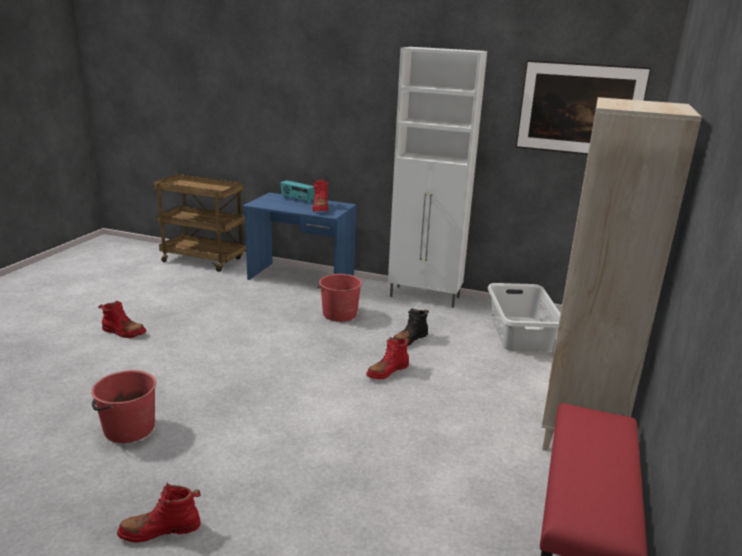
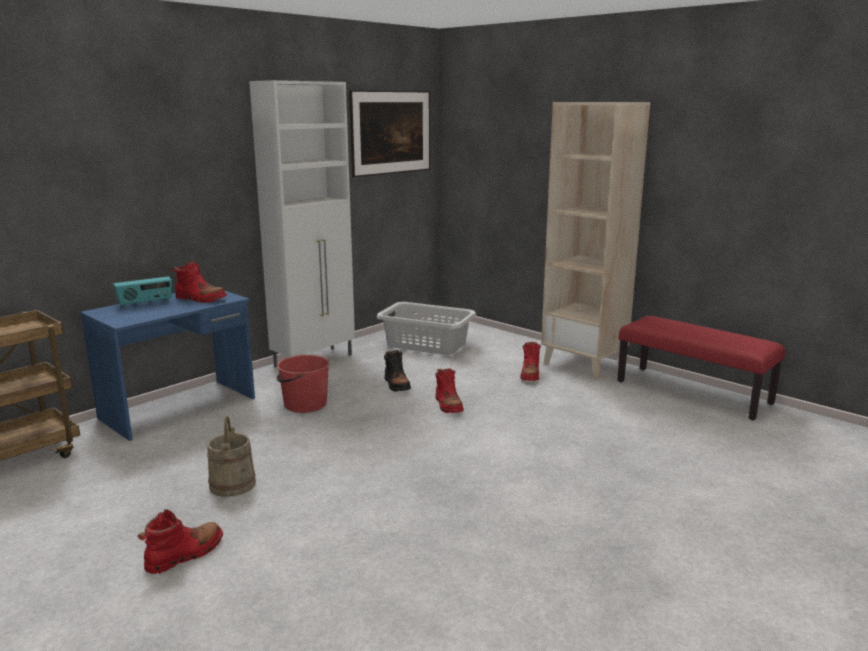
camera: 65 degrees left, 5 degrees down
red bucket [91,370,156,443] -> none
red boot [117,483,201,543] -> red boot moved to [520,342,541,381]
none -> beige bucket [207,416,256,497]

